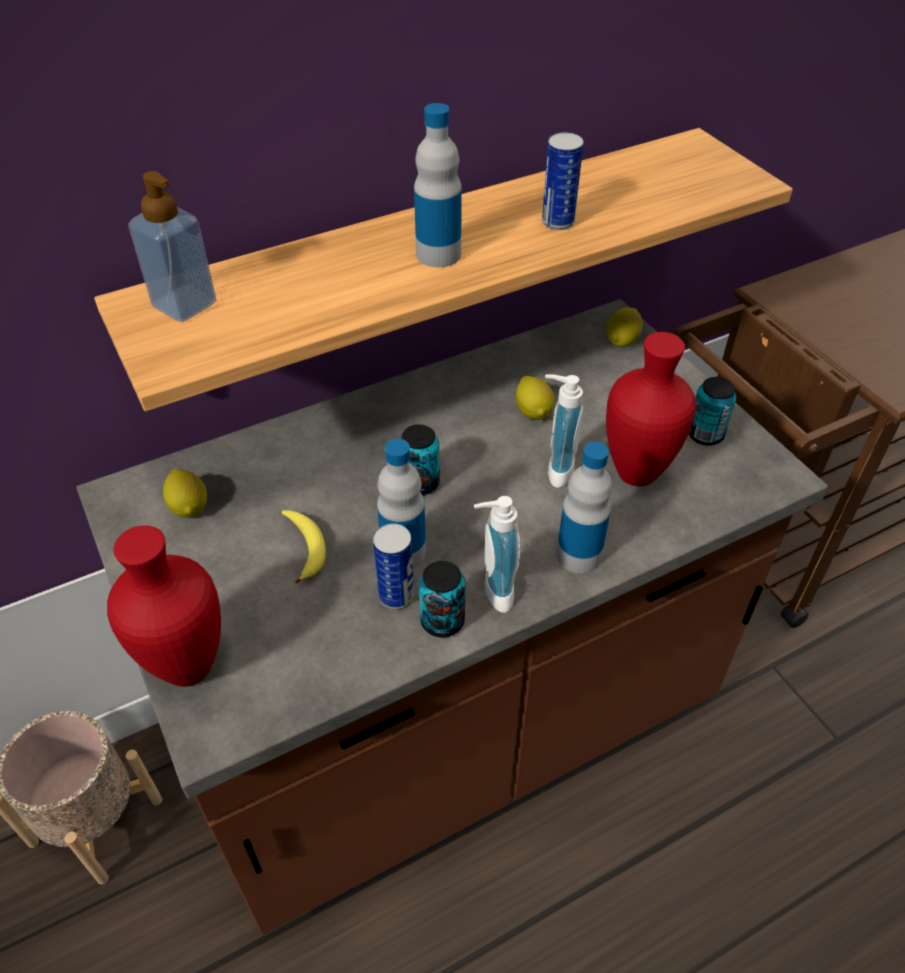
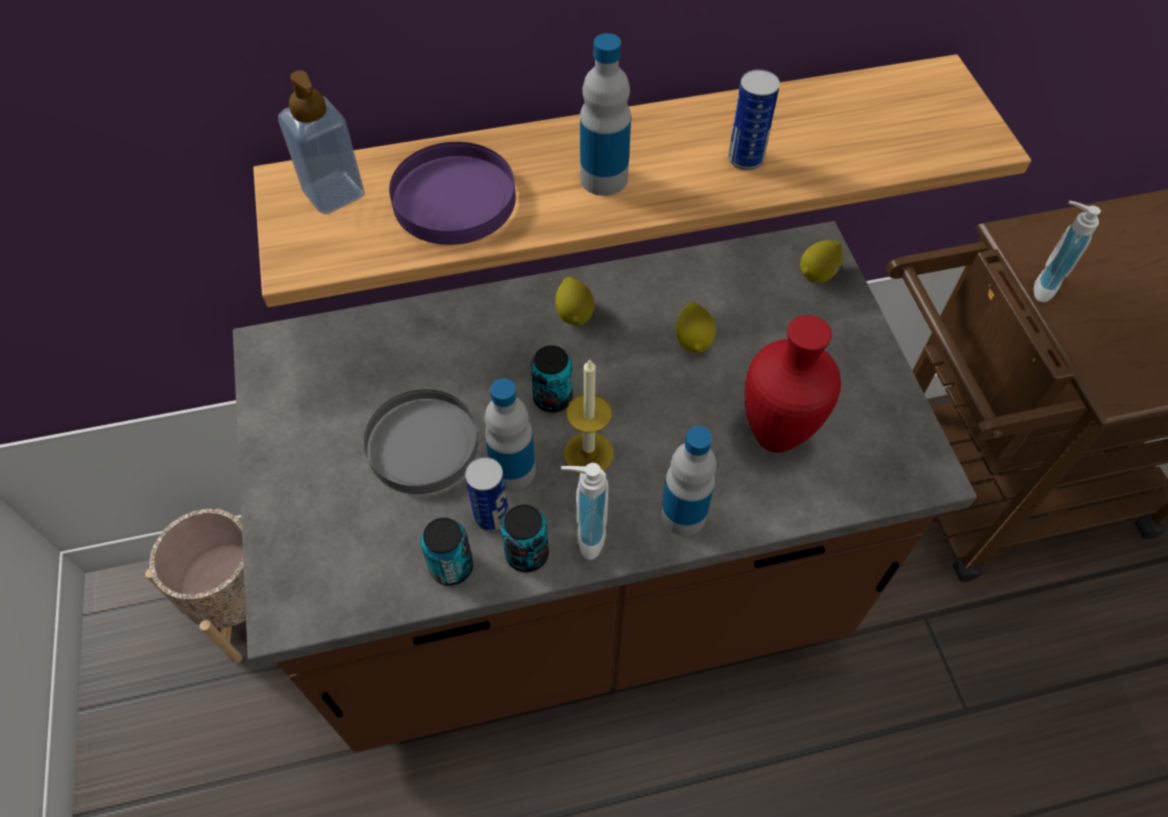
camera: 15 degrees right, 10 degrees up
red vase [107,525,221,687] -> none
lemon [163,469,207,517] -> lemon moved to [555,277,594,326]
banana [282,510,326,584] -> grey plate [364,389,478,494]
soap dispenser [545,374,583,488] -> soap dispenser moved to [1034,201,1101,302]
can [689,377,736,445] -> can moved to [421,517,473,586]
none -> purple plate [389,142,516,245]
none -> candle [564,358,614,474]

